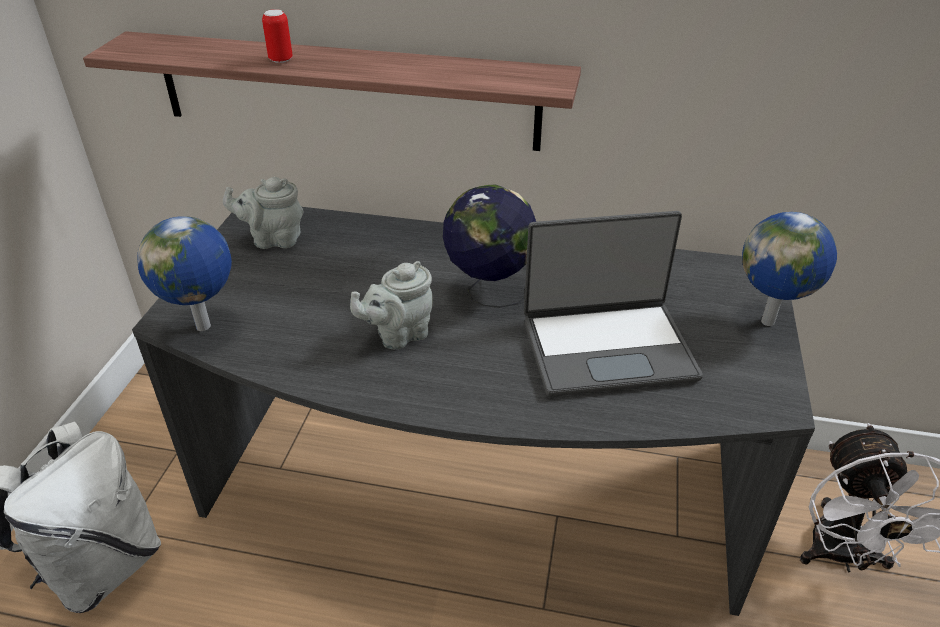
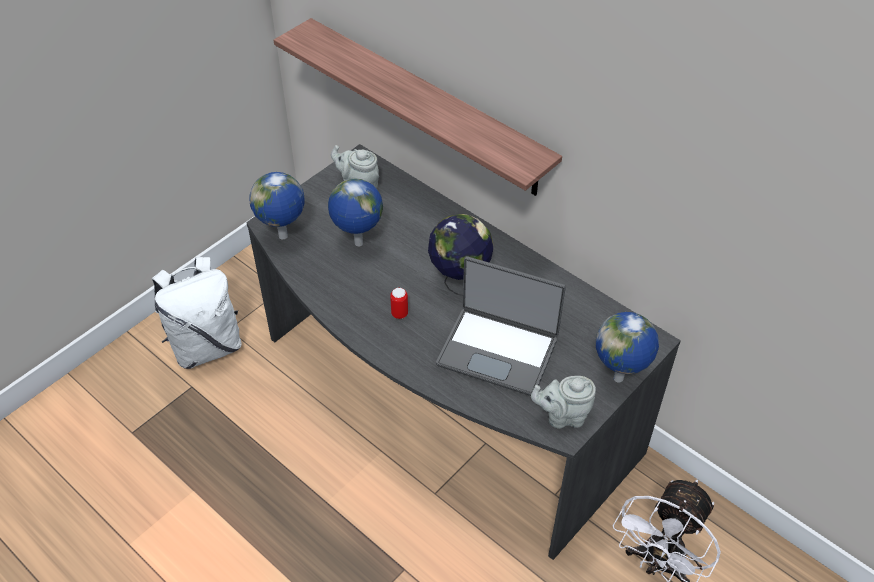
camera: 30 degrees right, 10 degrees up
can [262,9,293,63] -> can moved to [390,288,408,319]
grey teapot [350,261,433,349] -> grey teapot moved to [531,376,596,429]
none -> globe [328,178,383,246]

